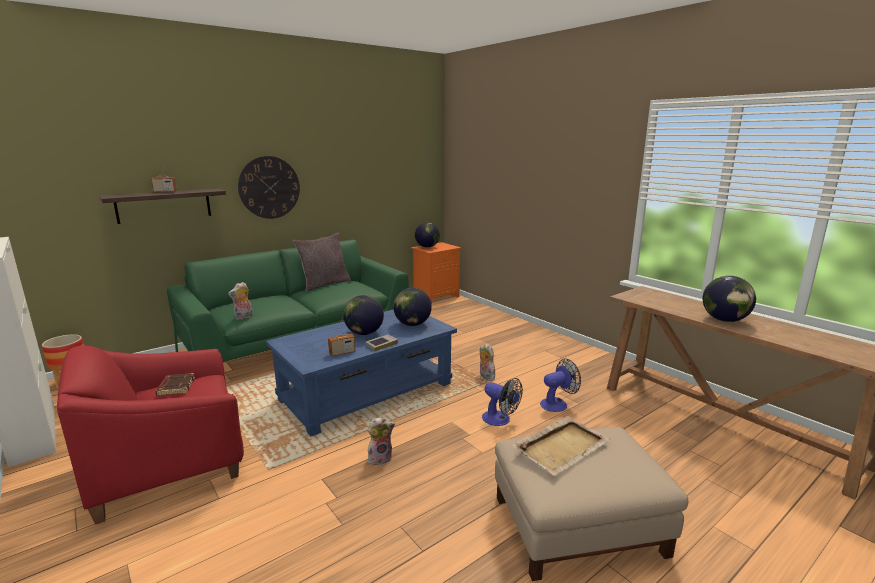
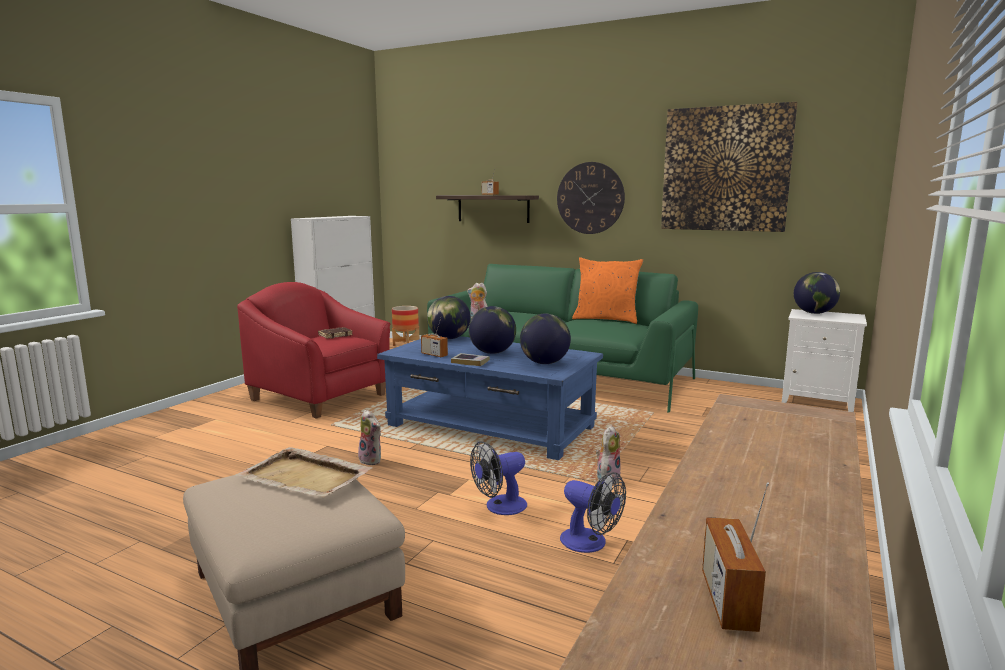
camera: 65 degrees right, 5 degrees down
grey pillow [293,233,351,292] -> orange pillow [572,257,643,324]
orange nightstand [411,242,461,304] -> white nightstand [782,309,867,412]
fan [482,378,523,426] -> fan turned 45 degrees clockwise [470,441,527,515]
globe [703,276,756,322] -> globe moved to [427,296,471,339]
none -> picture [661,102,798,232]
none -> radio [702,482,769,632]

